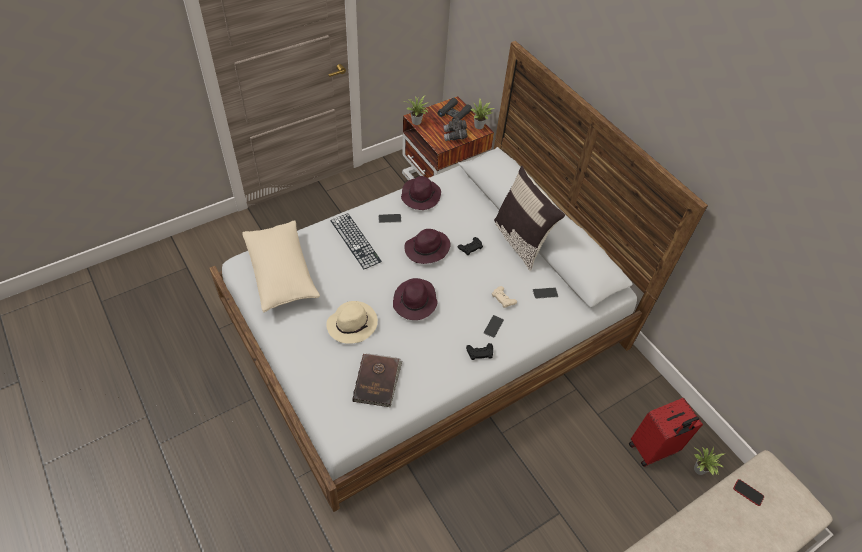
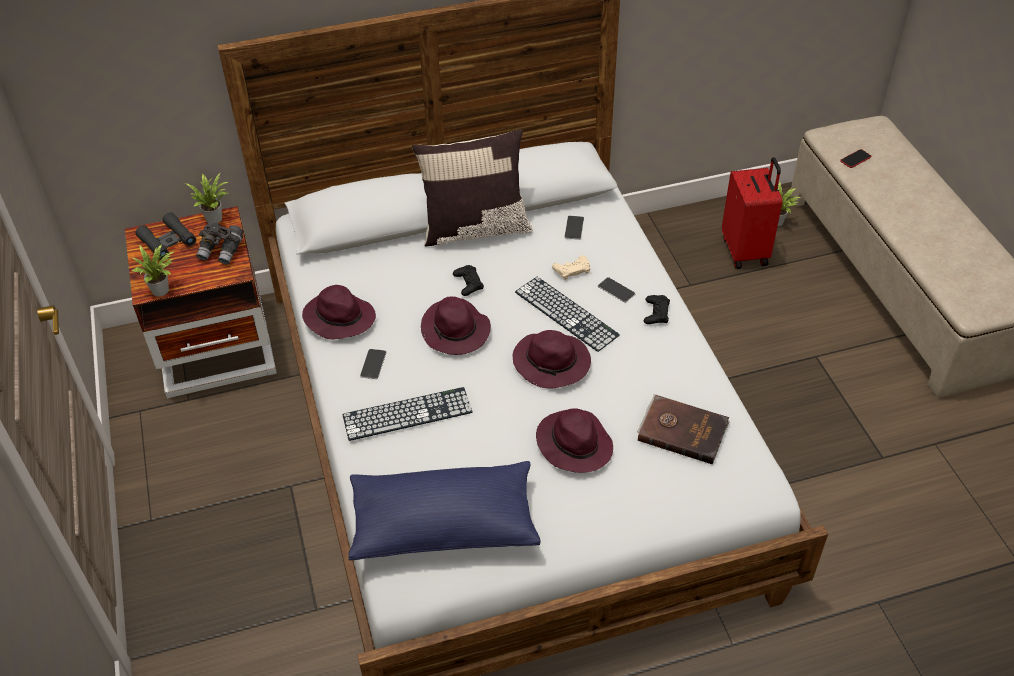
camera: 70 degrees left, 5 degrees down
beige pillow [242,220,320,312] -> blue pillow [348,461,541,560]
beige hat [326,301,378,344] -> purple hat [536,408,613,473]
none -> keyboard [515,277,620,352]

